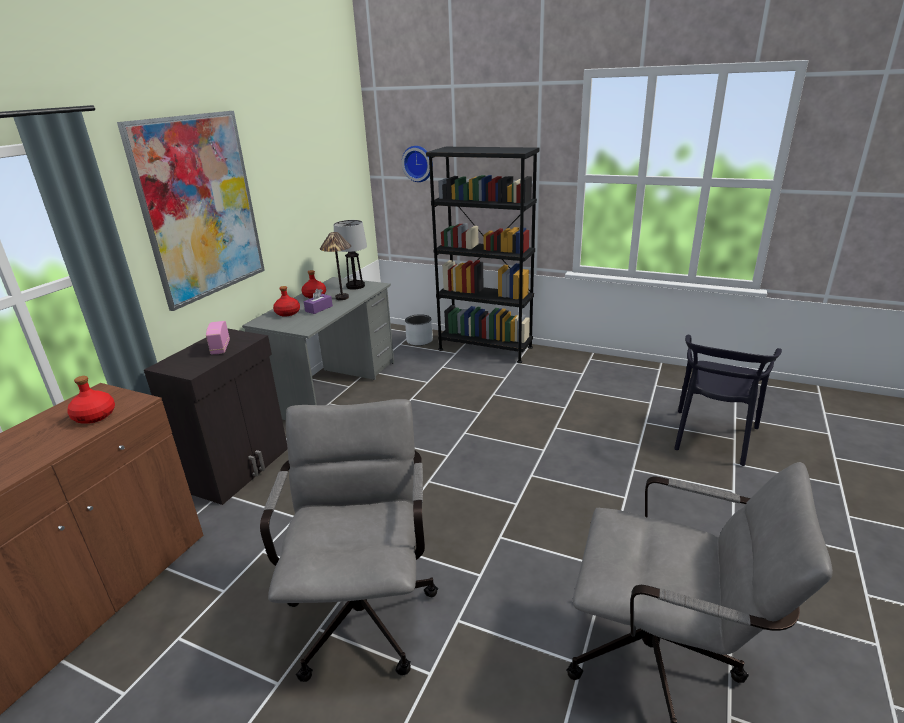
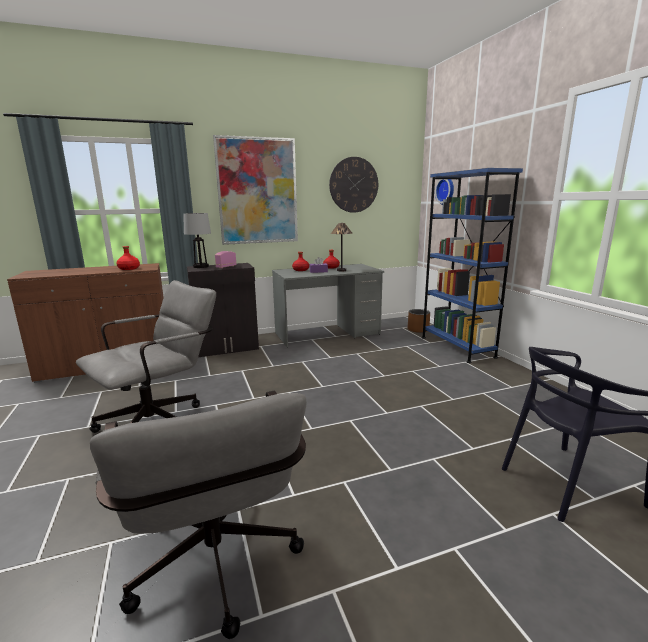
camera: 45 degrees right, 10 degrees down
table lamp [334,220,367,290] -> table lamp moved to [183,213,211,268]
grey planter [405,314,433,346] -> brown planter [408,309,430,333]
black bookcase [426,147,539,363] -> blue bookcase [422,168,523,363]
none -> wall clock [329,157,378,213]

